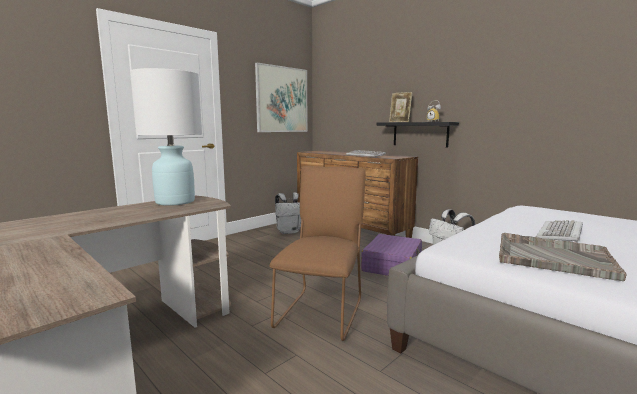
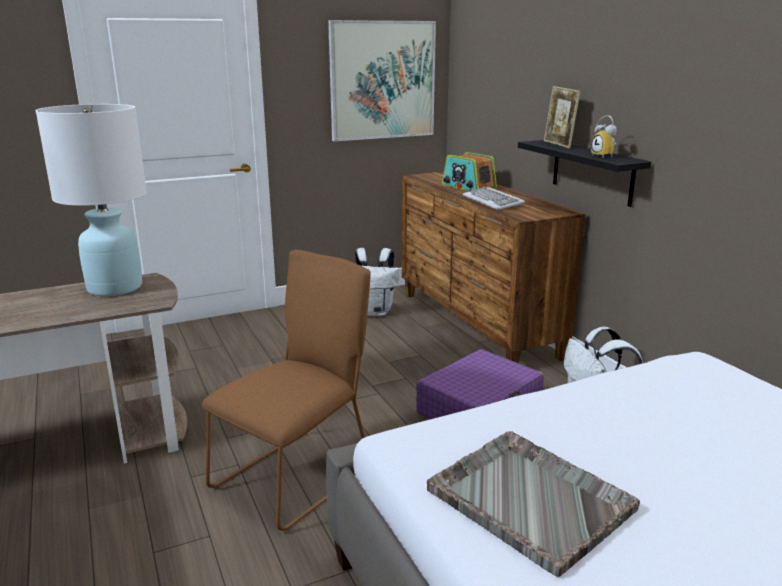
camera: 20 degrees right, 10 degrees up
keyboard [536,220,583,243] -> none
none -> radio [442,152,497,191]

